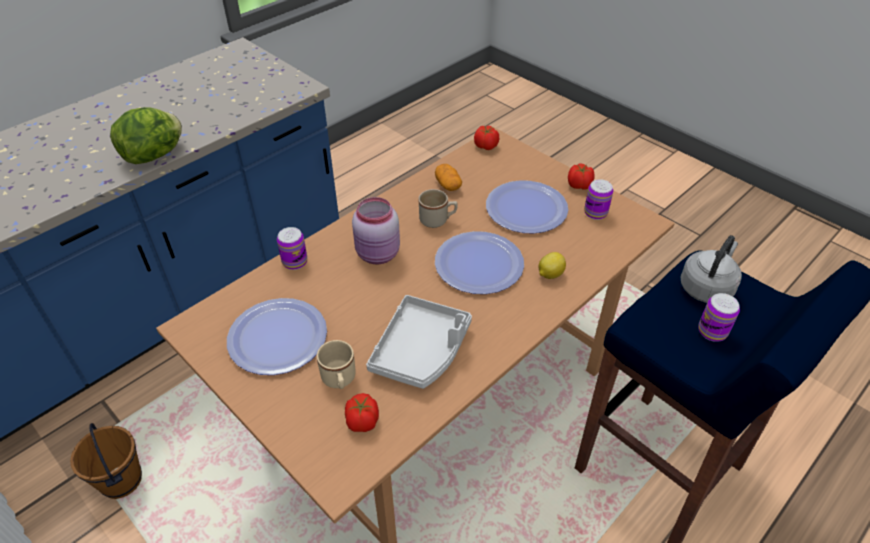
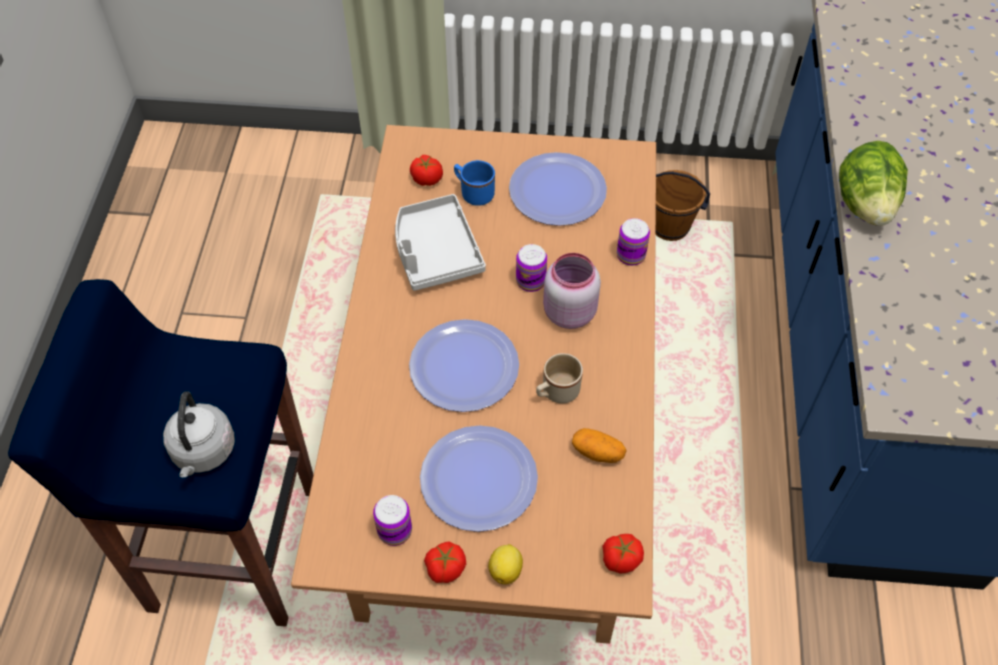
camera: 140 degrees right, 10 degrees up
beige mug [317,340,356,389] -> blue mug [454,160,495,206]
lemon [539,252,566,279] -> lemon moved to [488,544,523,585]
can [698,293,740,342] -> can moved to [516,244,547,292]

